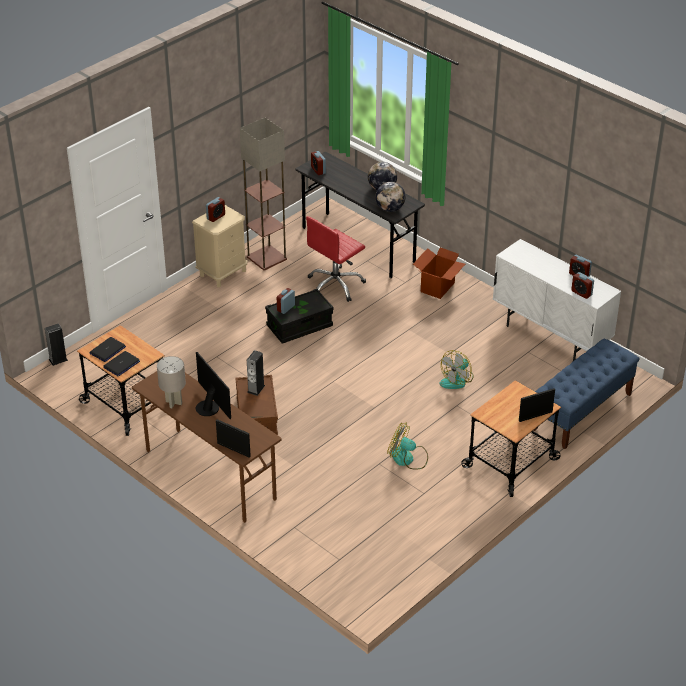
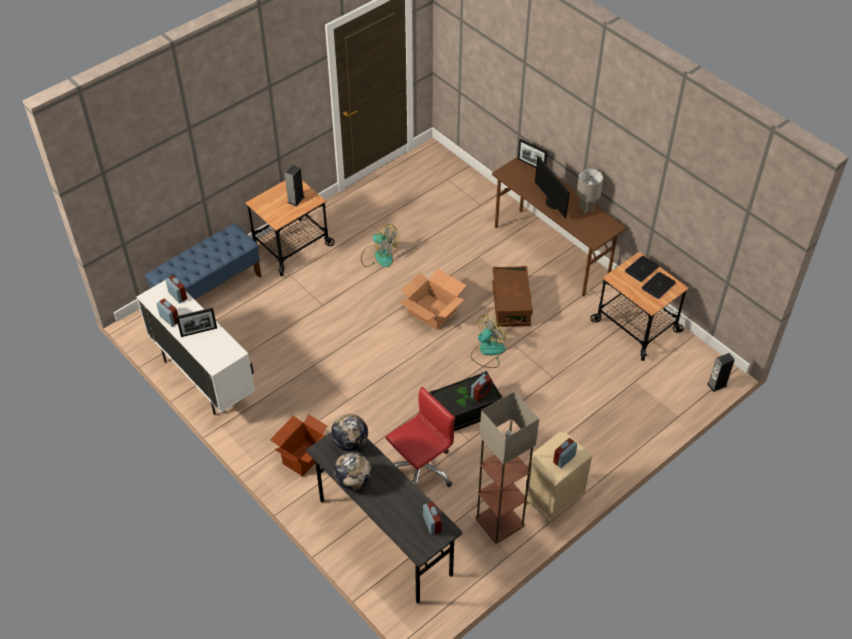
camera: 175 degrees left, 10 degrees up
speaker [247,350,265,396] -> speaker moved to [285,164,304,206]
fan [440,350,474,389] -> fan moved to [471,315,506,368]
picture frame [519,388,555,422] -> picture frame moved to [176,308,217,337]
none -> cardboard box [399,269,466,330]

